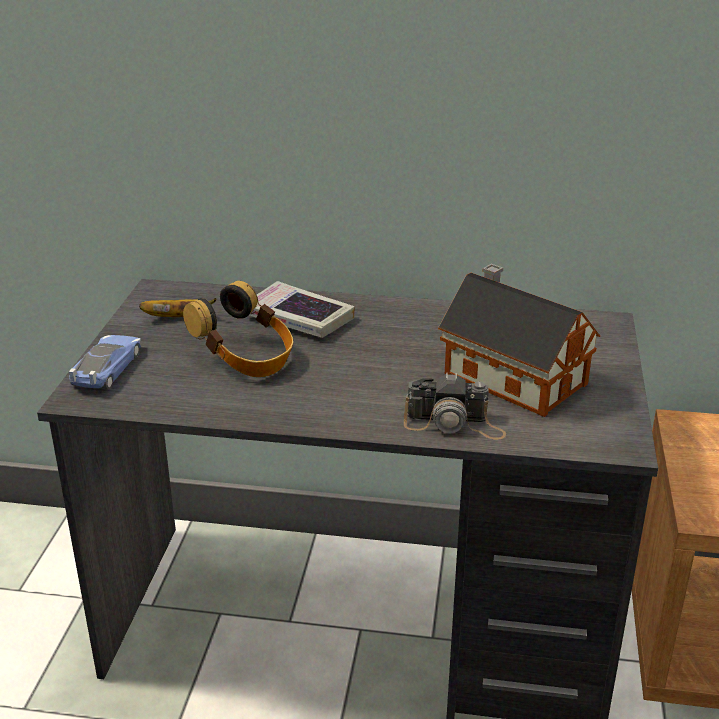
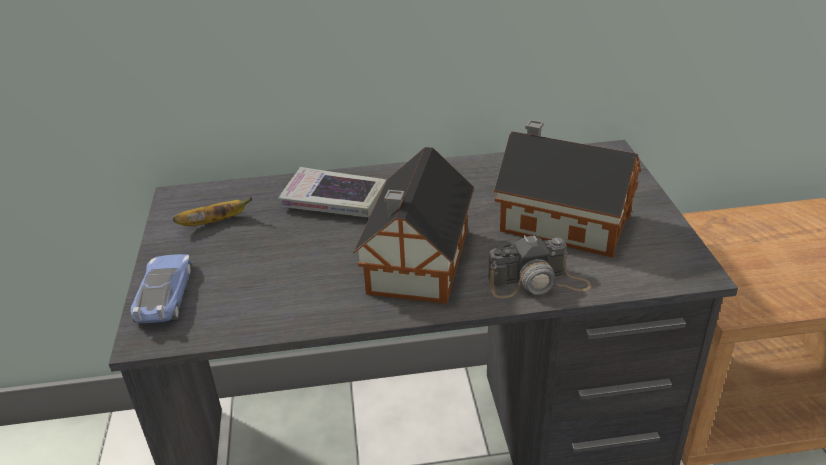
camera: 15 degrees left, 5 degrees up
headphones [183,281,293,377] -> none
none -> toy house [353,147,474,304]

